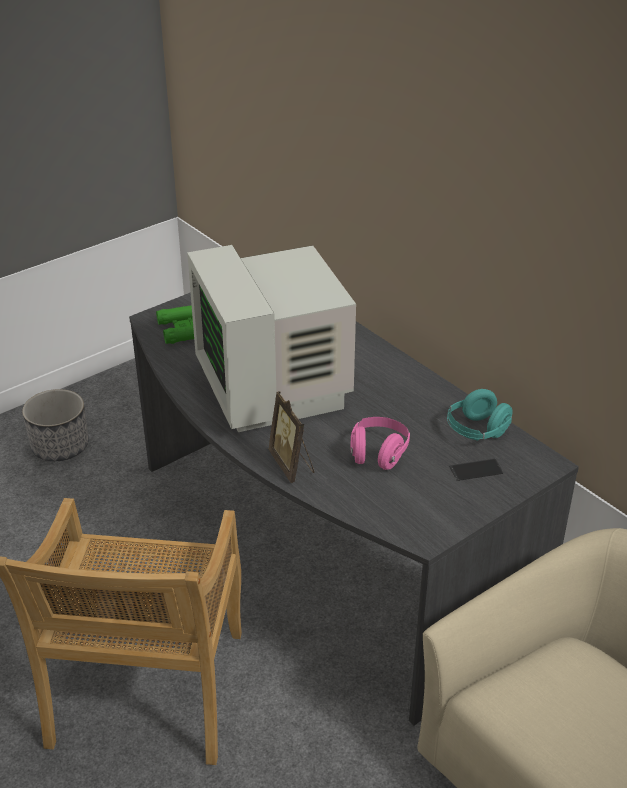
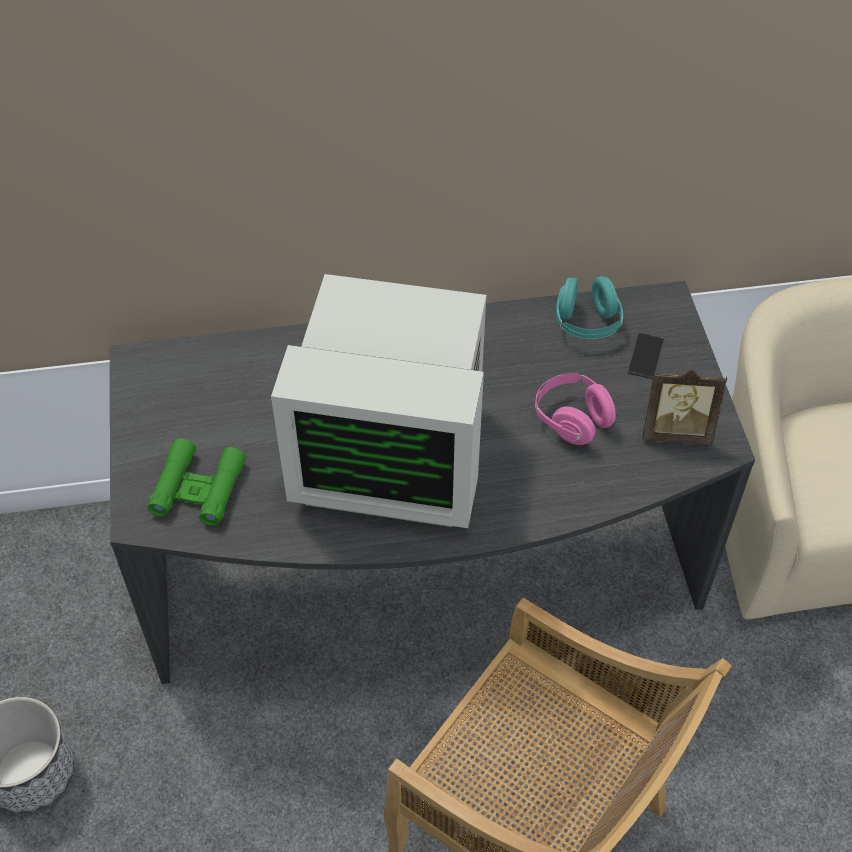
camera: 60 degrees left, 15 degrees up
picture frame [269,391,314,483] -> picture frame moved to [643,369,727,444]

